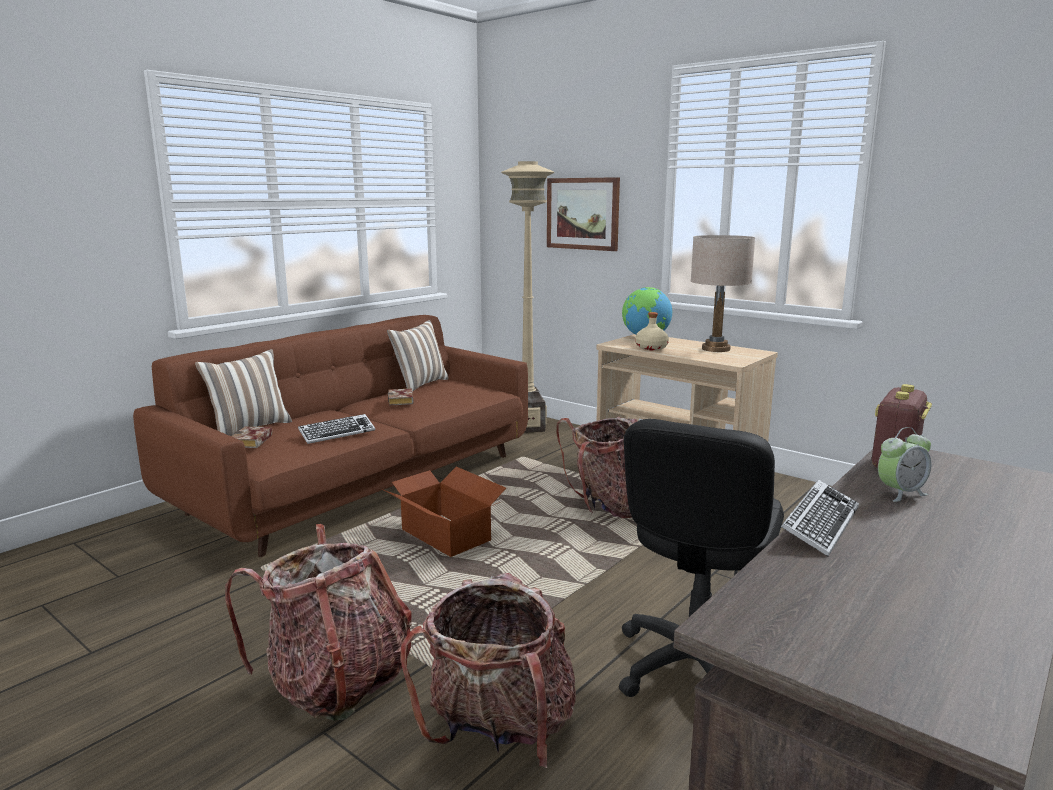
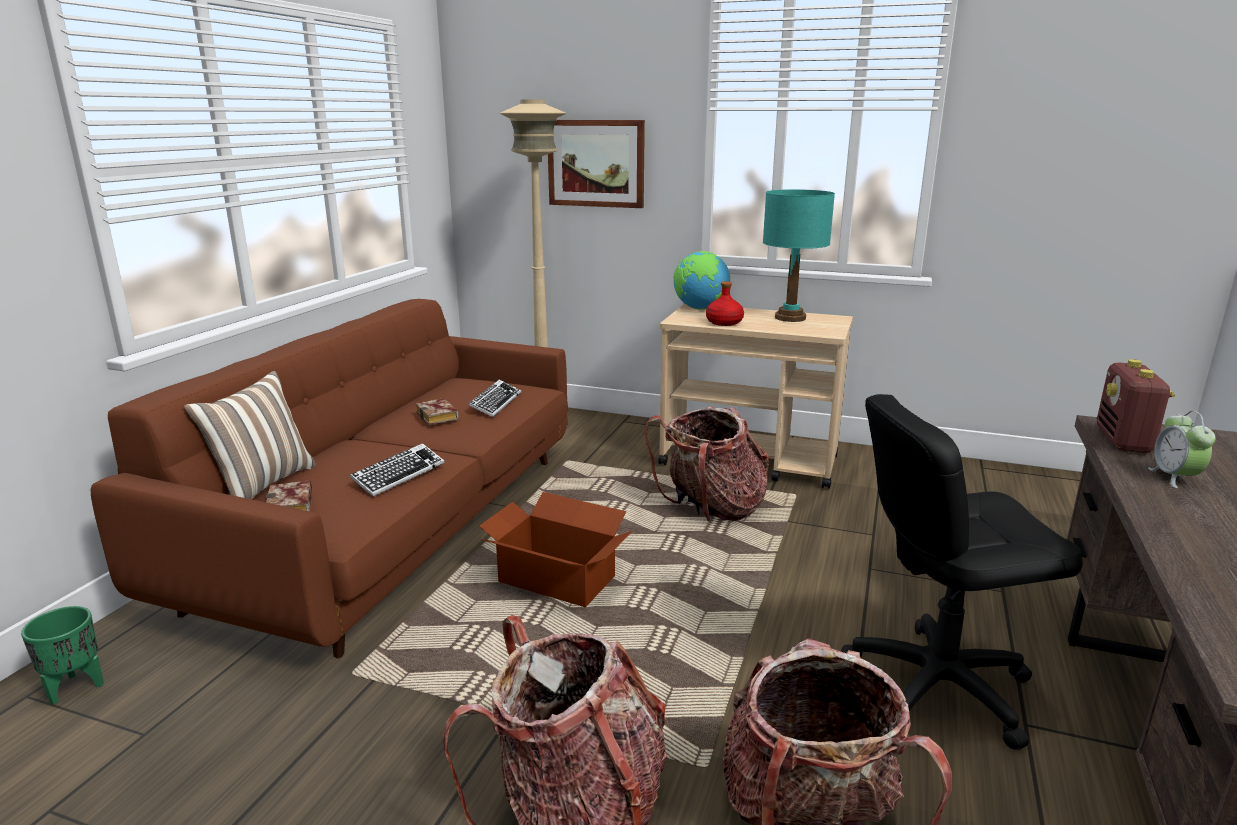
camera: 20 degrees left, 5 degrees up
pillow [387,320,448,392] -> none
black office chair [619,419,784,697] -> black office chair turned 75 degrees clockwise [841,394,1083,750]
beige bottle [635,312,669,350] -> red bottle [706,281,744,326]
beige table lamp [691,235,755,352] -> turquoise table lamp [763,189,835,322]
keyboard [781,480,859,556] -> keyboard moved to [468,380,521,417]
alarm clock [878,427,931,502] -> alarm clock turned 135 degrees clockwise [1148,411,1216,488]
none -> green planter [21,606,104,704]

